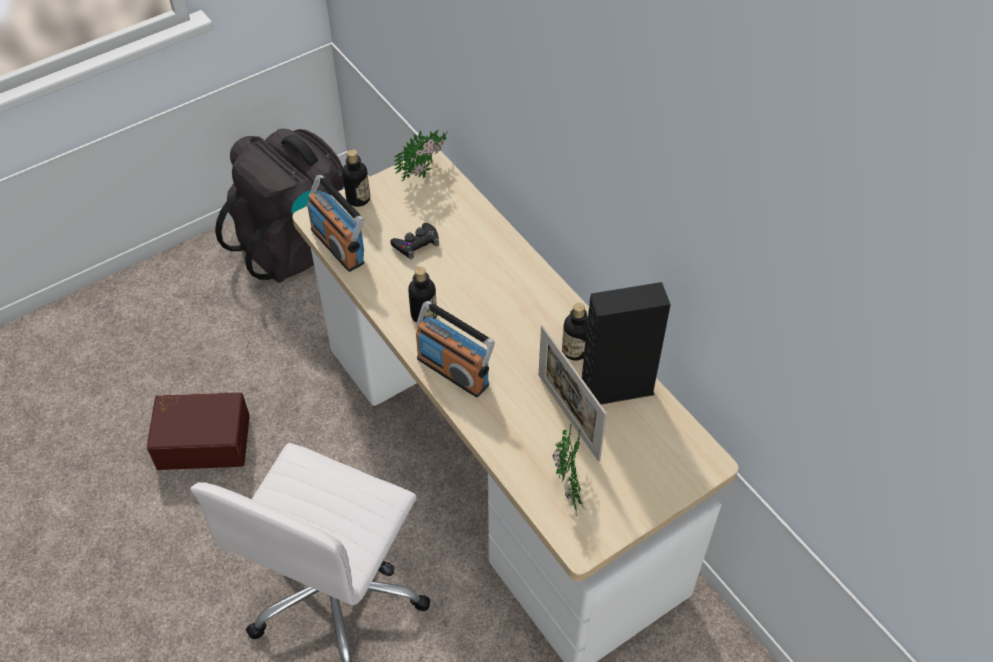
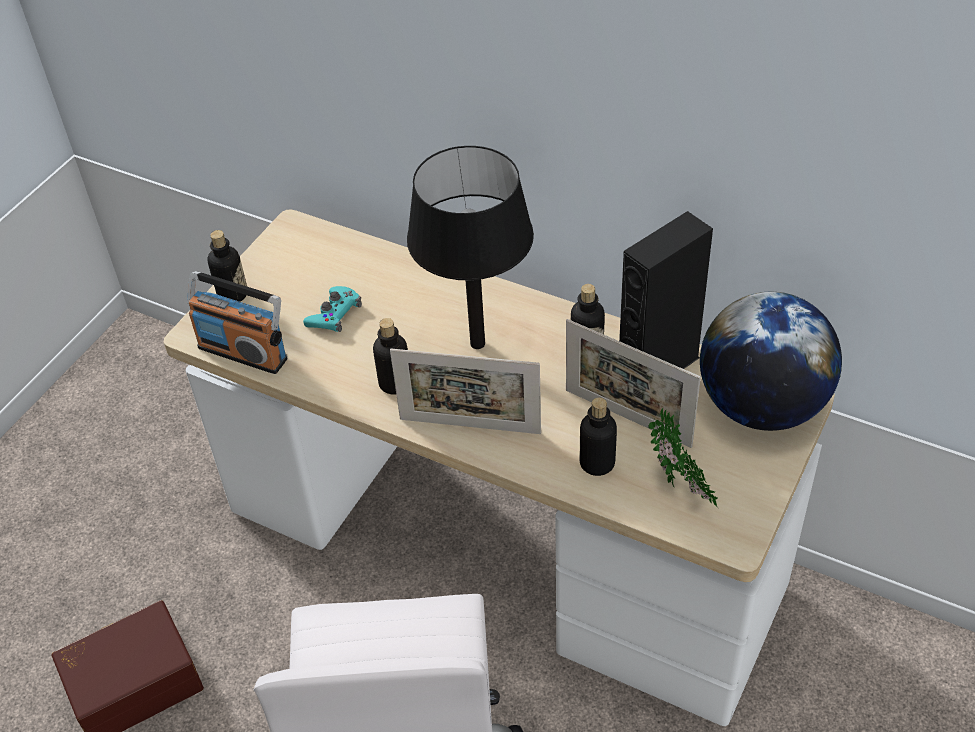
camera: 25 degrees left, 5 degrees down
black backpack [215,129,345,283] -> none
black game controller [390,223,439,259] -> turquoise game controller [303,286,362,332]
potted plant [394,129,448,181] -> none
radio [416,301,495,397] -> picture frame [390,349,541,434]
none -> black table lamp [407,146,534,349]
none -> bottle [579,398,617,476]
none -> globe [700,292,842,431]

